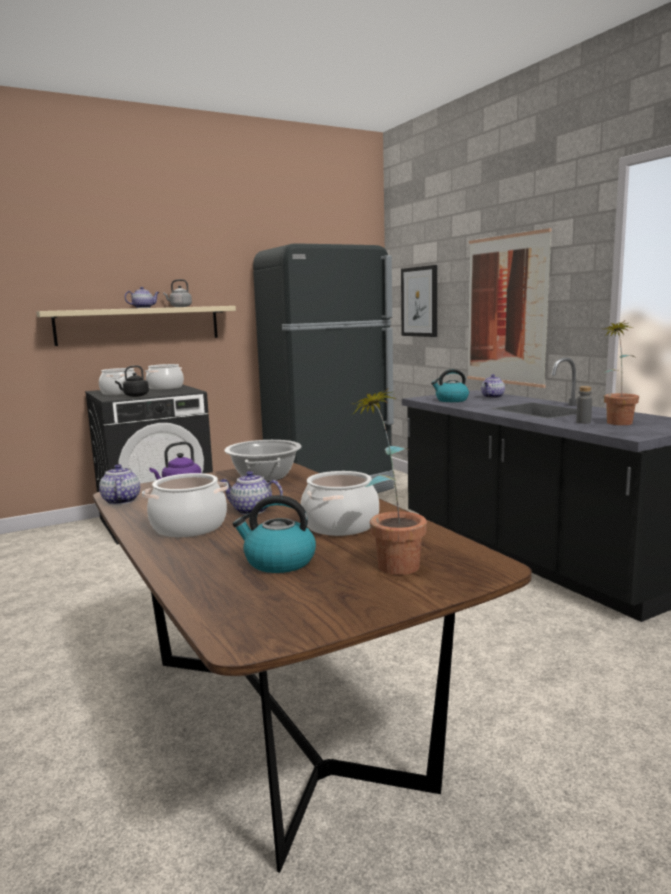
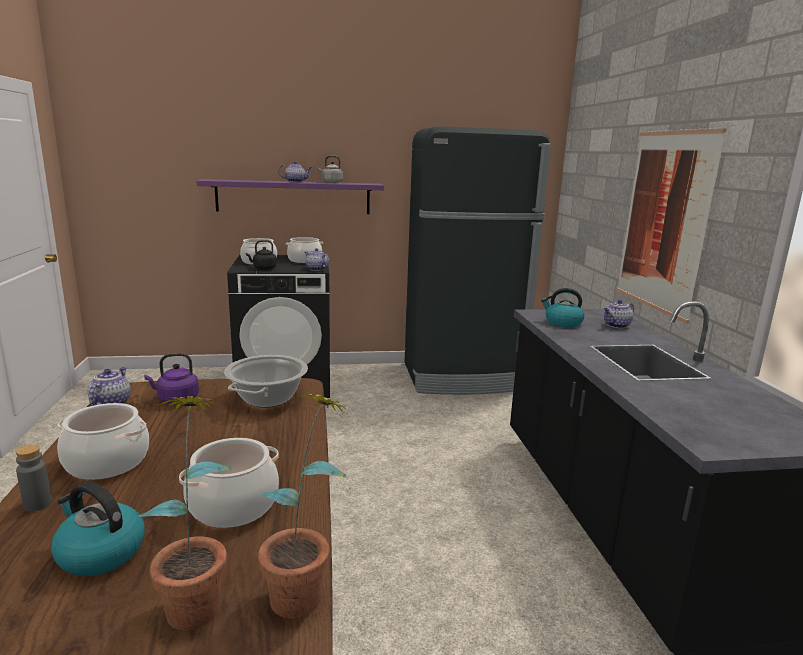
camera: 20 degrees right, 5 degrees up
beige shelf [36,306,236,346] -> purple shelf [196,179,384,214]
teapot [219,471,283,515] -> teapot moved to [305,248,330,271]
picture [401,265,437,337] -> none
grey bottle [576,386,592,424] -> grey bottle moved to [16,444,52,512]
potted plant [601,321,639,425] -> potted plant moved to [258,391,347,618]

